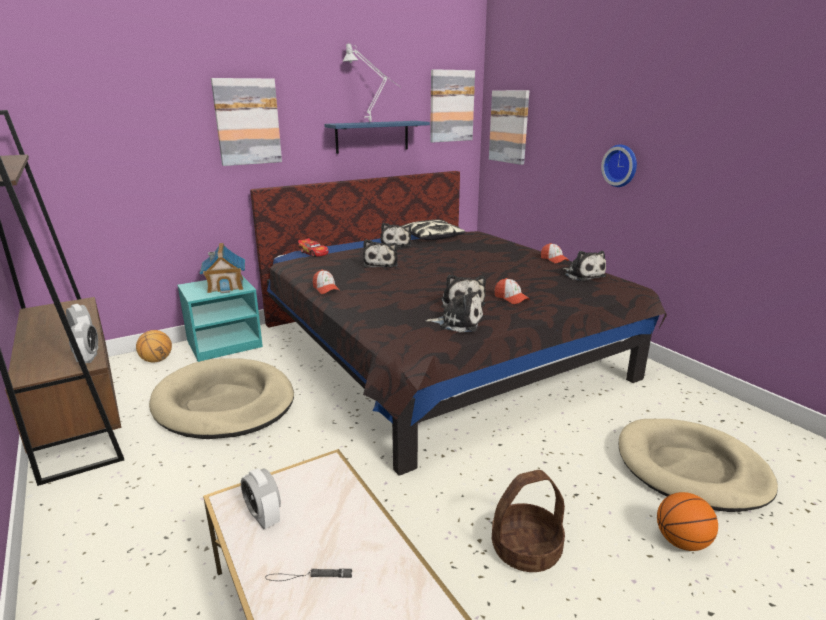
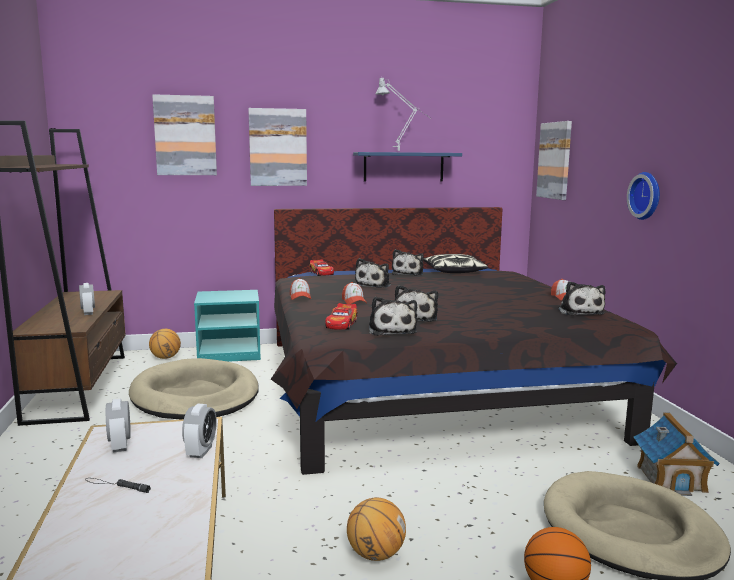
camera: 20 degrees right, 10 degrees down
alarm clock [69,322,98,363] -> alarm clock moved to [182,404,217,458]
toy house [200,243,245,293] -> toy house moved to [634,412,720,496]
plush toy [425,287,483,332] -> plush toy turned 45 degrees clockwise [369,297,417,336]
picture [430,69,475,143] -> picture moved to [152,94,217,175]
basket [492,470,565,572] -> basketball [347,498,406,561]
cap [494,278,530,304] -> cap moved to [342,282,367,304]
none -> toy car [325,303,358,330]

